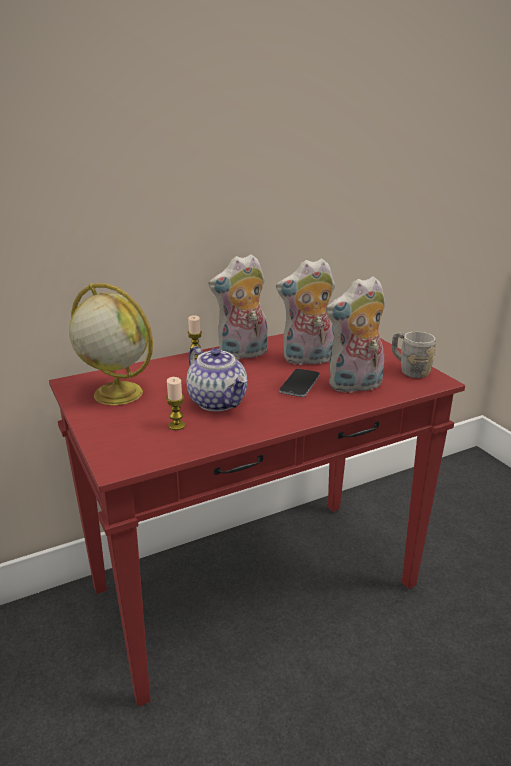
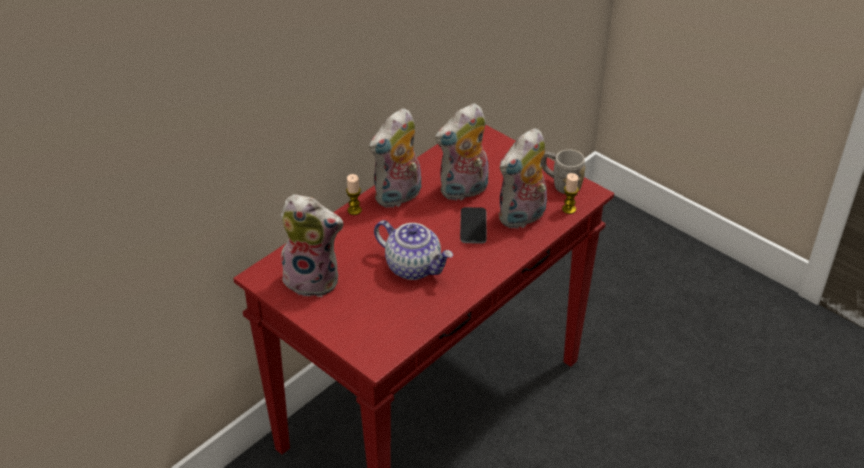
camera: 20 degrees left, 15 degrees up
globe [69,283,153,405] -> plush toy [280,194,344,297]
candle [166,377,186,430] -> candle moved to [562,173,579,214]

